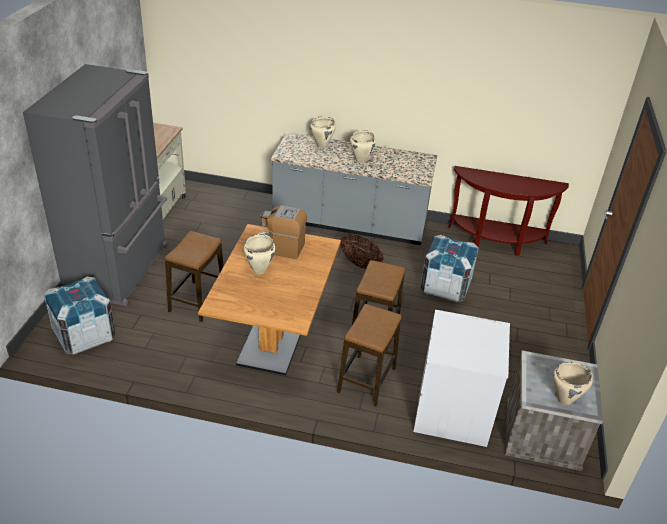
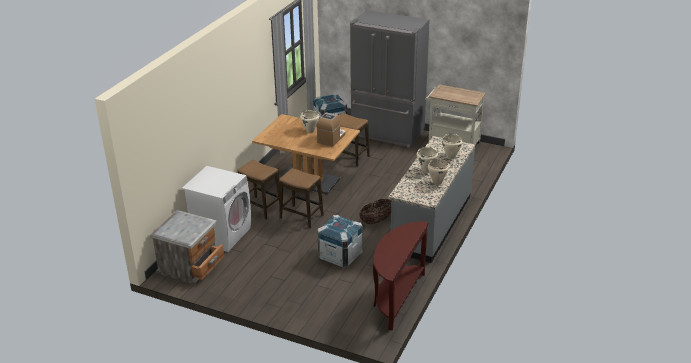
camera: 105 degrees right, 5 degrees down
beige cooking pot [553,362,593,405] -> beige cooking pot moved to [428,158,449,185]

